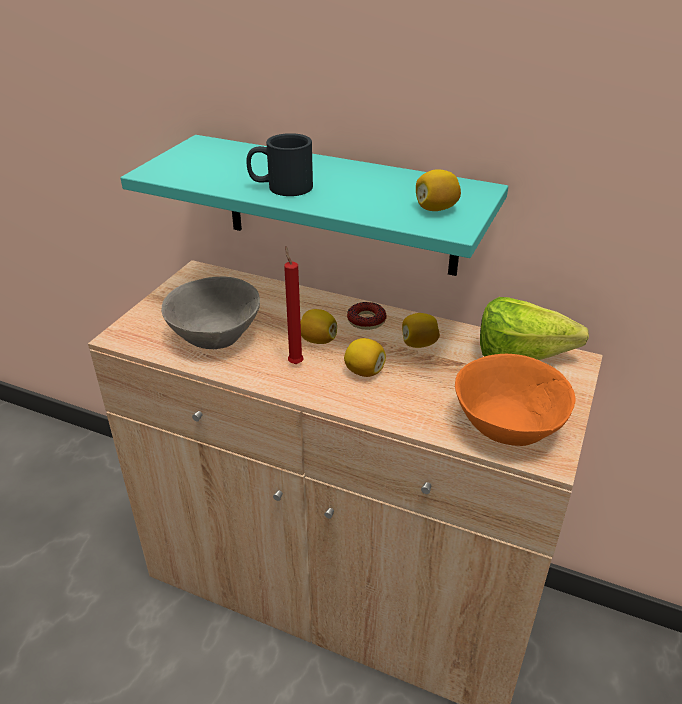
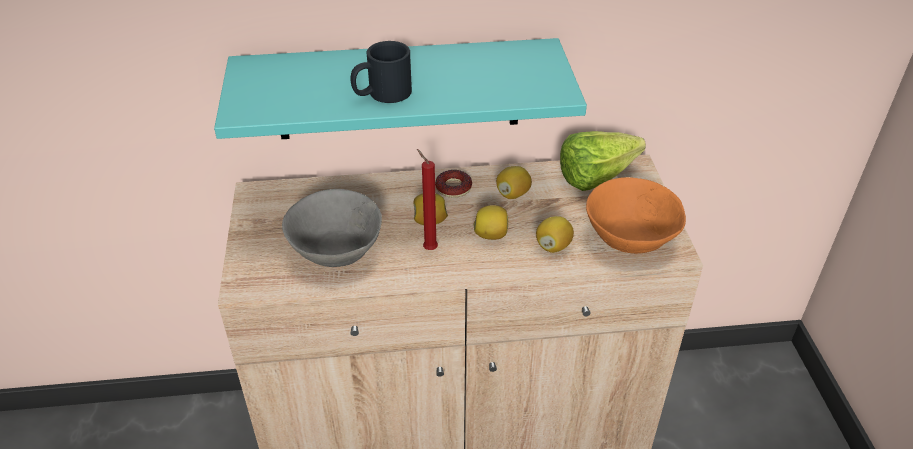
camera: 30 degrees left, 5 degrees up
lemon [416,169,461,211] -> lemon moved to [536,216,574,253]

